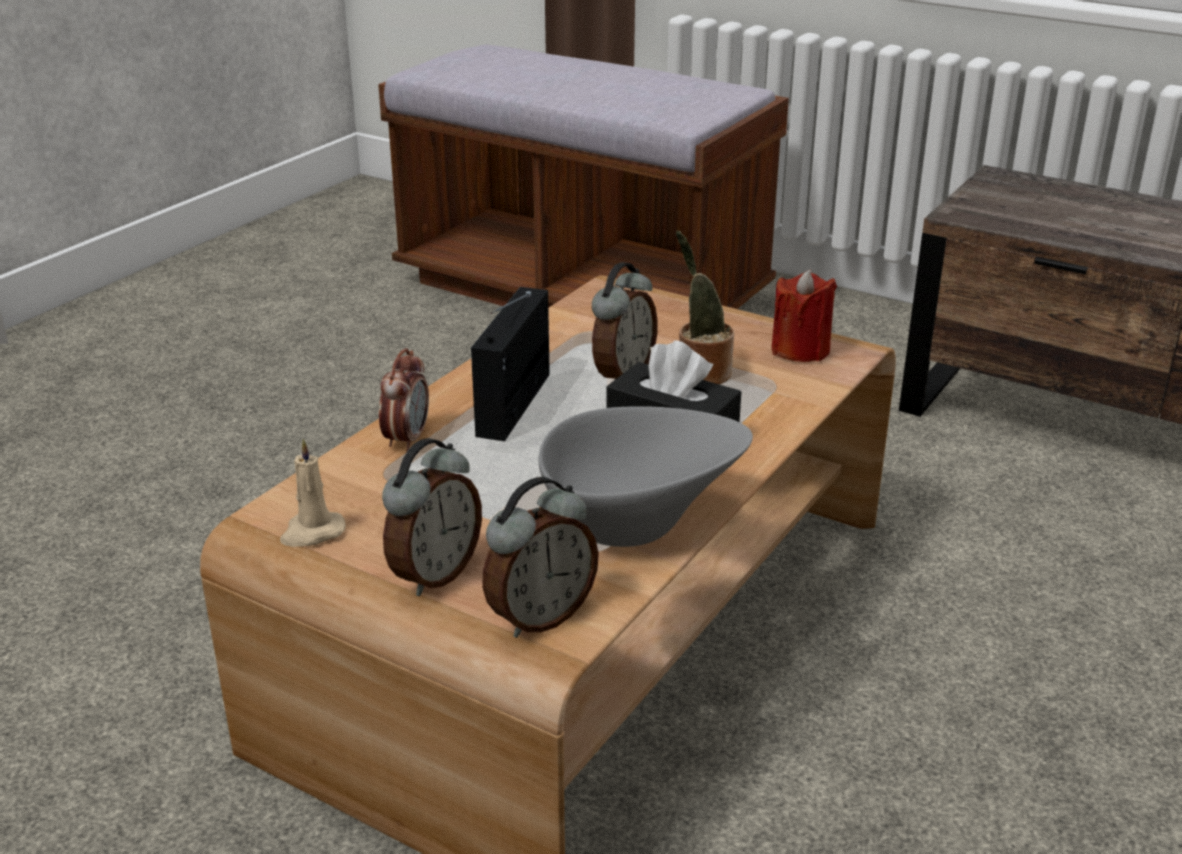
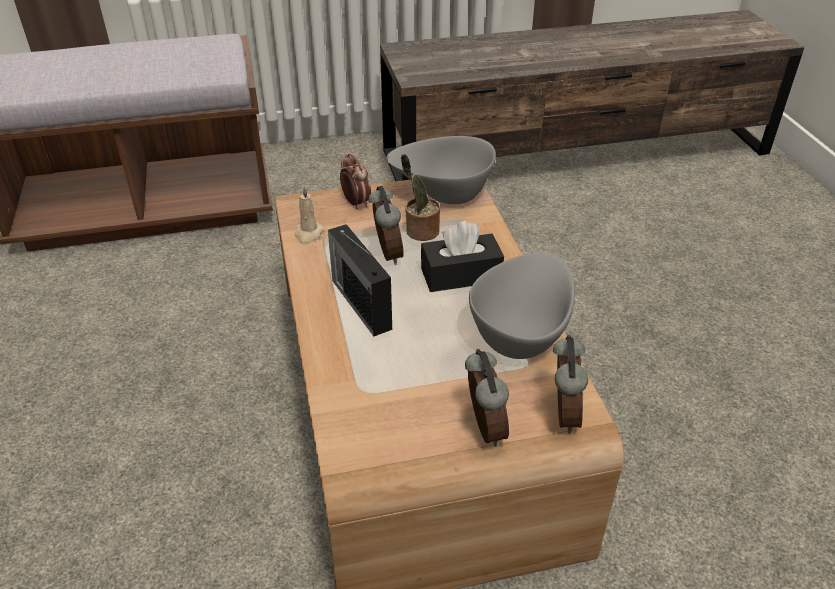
camera: 45 degrees left, 10 degrees up
beige candle [280,439,346,547] -> beige candle moved to [295,186,325,244]
alarm clock [379,348,429,451] -> alarm clock moved to [340,154,371,209]
red candle [771,270,837,362] -> grey bowl [386,136,496,204]

